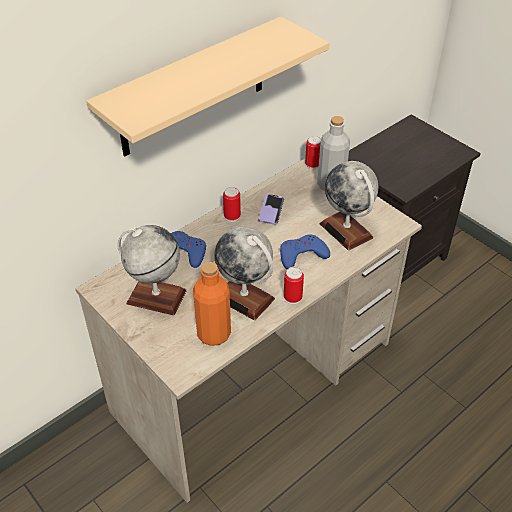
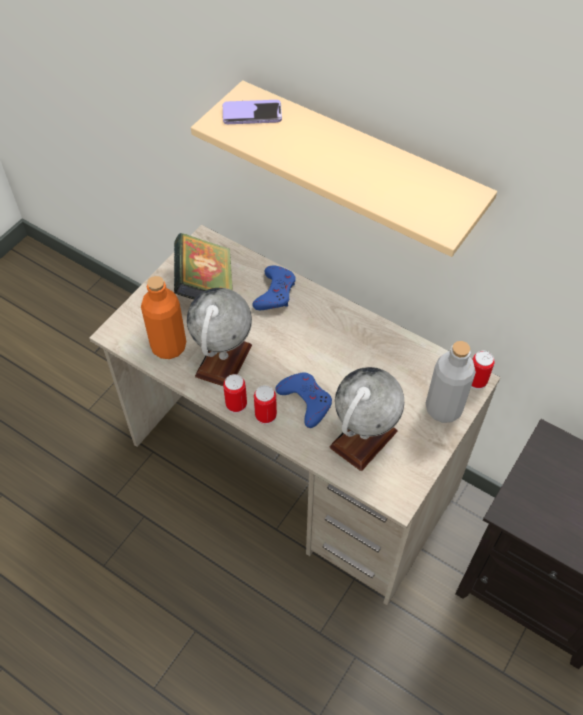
camera: 75 degrees right, 10 degrees up
globe [117,225,187,315] -> book [174,233,233,300]
can [223,187,241,222] -> can moved to [254,385,277,424]
phone [258,194,284,225] -> phone moved to [223,100,282,124]

